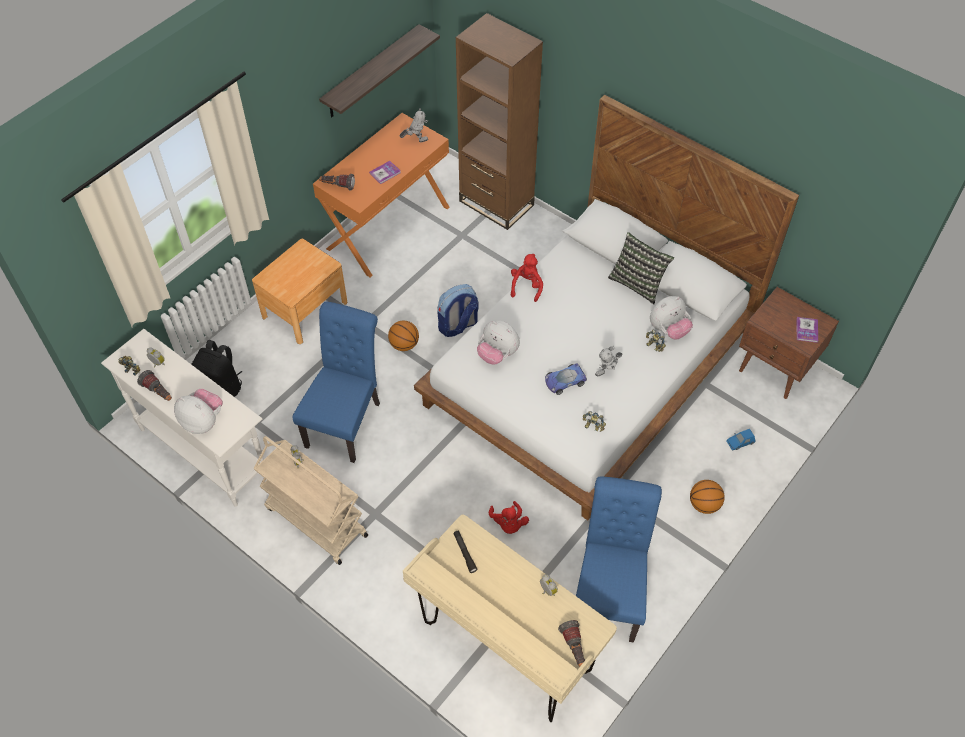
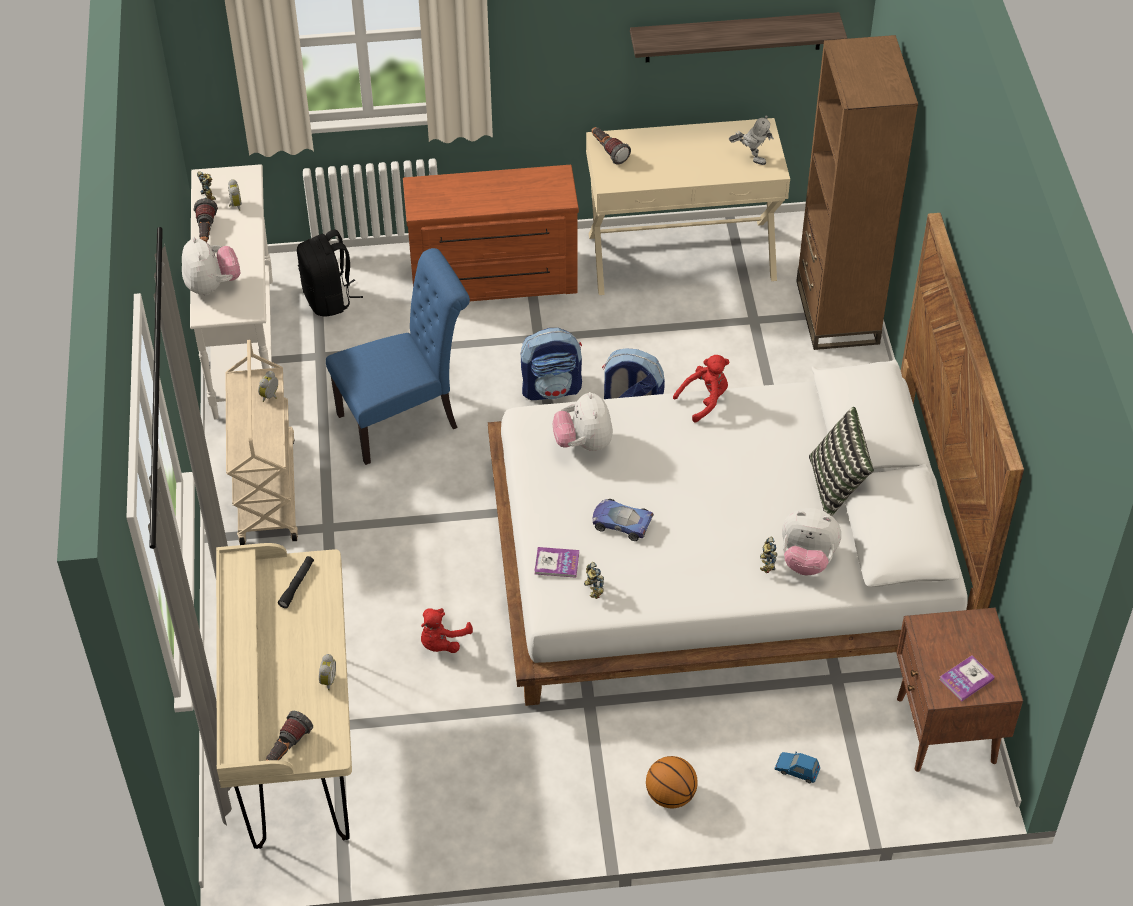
camera: 45 degrees right, 5 degrees down
brown nightstand [252,239,348,344] -> brown dresser [403,165,579,301]
orange console table [313,113,450,277] -> beige console table [586,118,790,295]
book [369,161,401,184] -> book moved to [534,547,579,578]
basketball [388,321,419,351] -> backpack [521,328,582,400]
blue chair [576,476,662,643] -> none
toy robot [595,346,623,376] -> none

